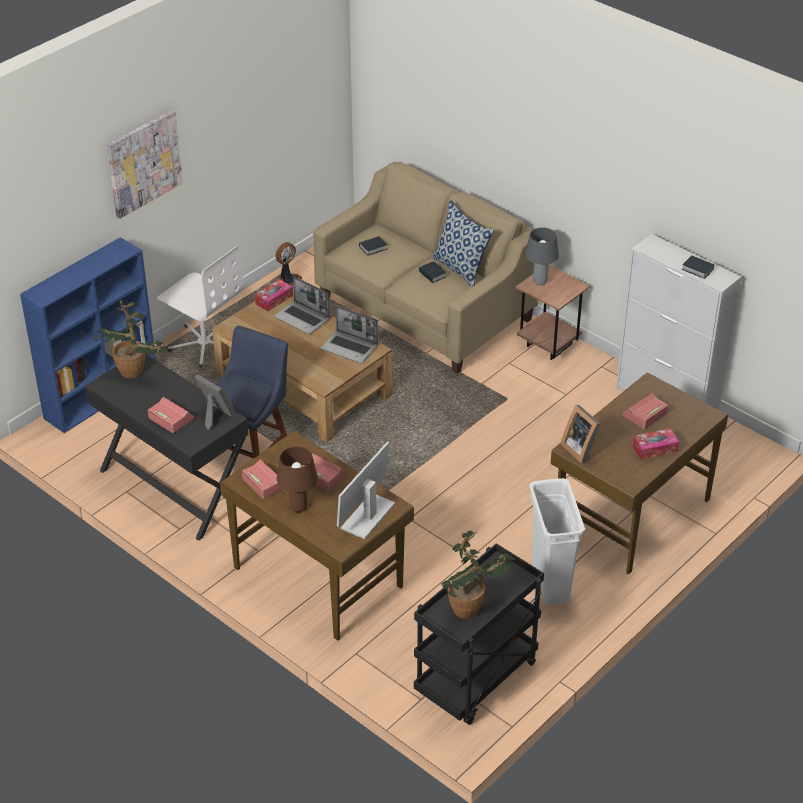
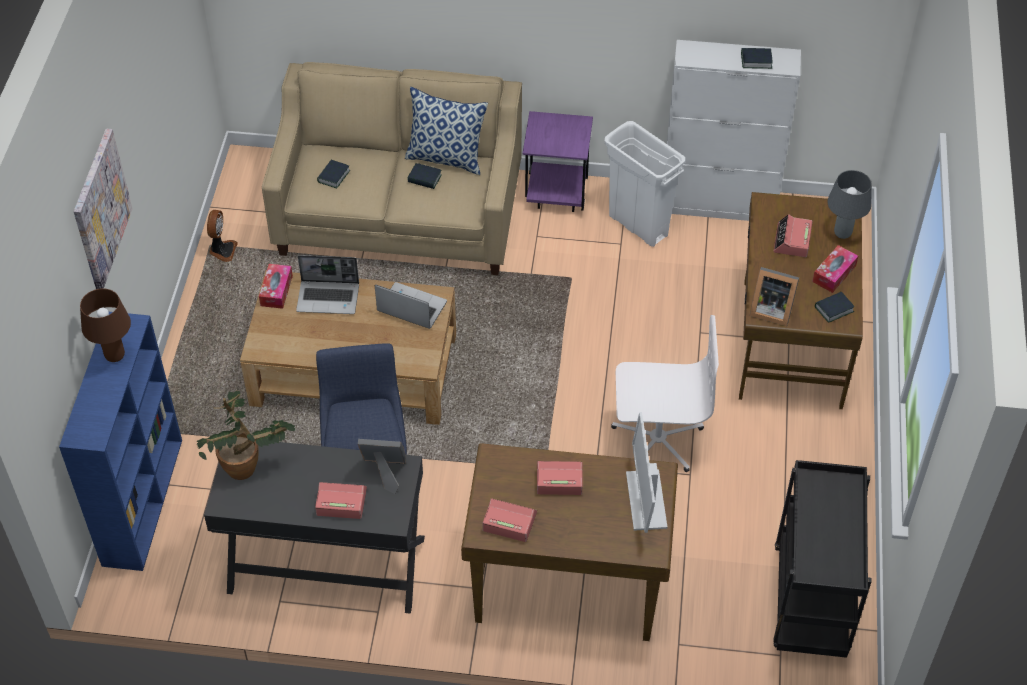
camera: 35 degrees left, 10 degrees up
white office chair [157,246,244,368] -> white office chair moved to [611,315,719,472]
brown table lamp [277,446,318,512] -> brown table lamp moved to [80,288,131,362]
laptop [321,306,378,363] -> laptop turned 150 degrees counterclockwise [375,282,447,329]
potted plant [441,530,515,619] -> none
brown side table [515,265,590,360] -> purple side table [522,111,593,212]
grey table lamp [525,227,559,285] -> grey table lamp moved to [827,170,872,239]
white trash can [529,478,585,605] -> white trash can moved to [604,121,685,247]
none -> book [815,292,854,323]

